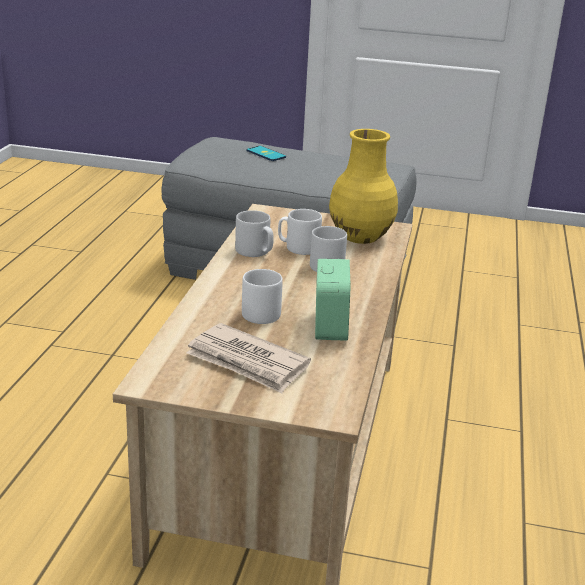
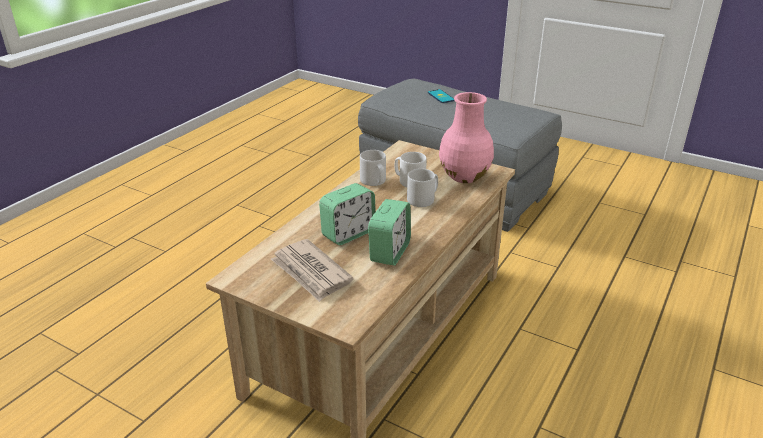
camera: 20 degrees right, 5 degrees up
white mug [242,269,283,324] -> alarm clock [319,183,376,245]
yellow vase [329,129,398,244] -> pink vase [439,92,494,183]

